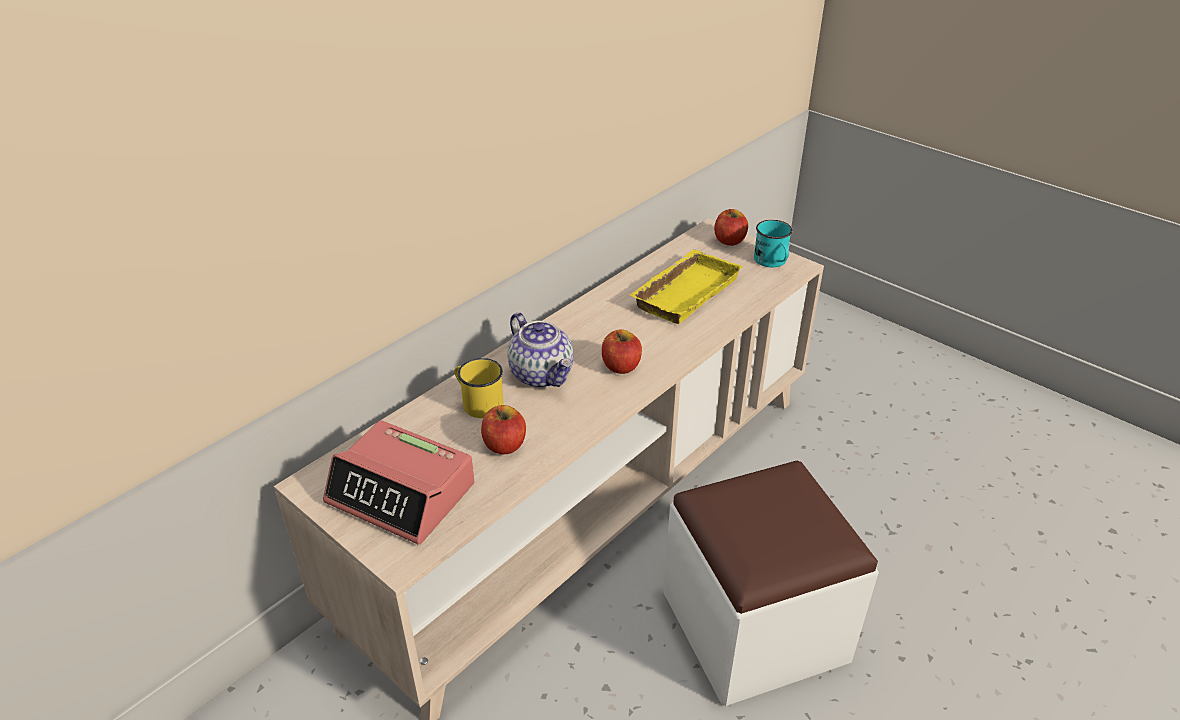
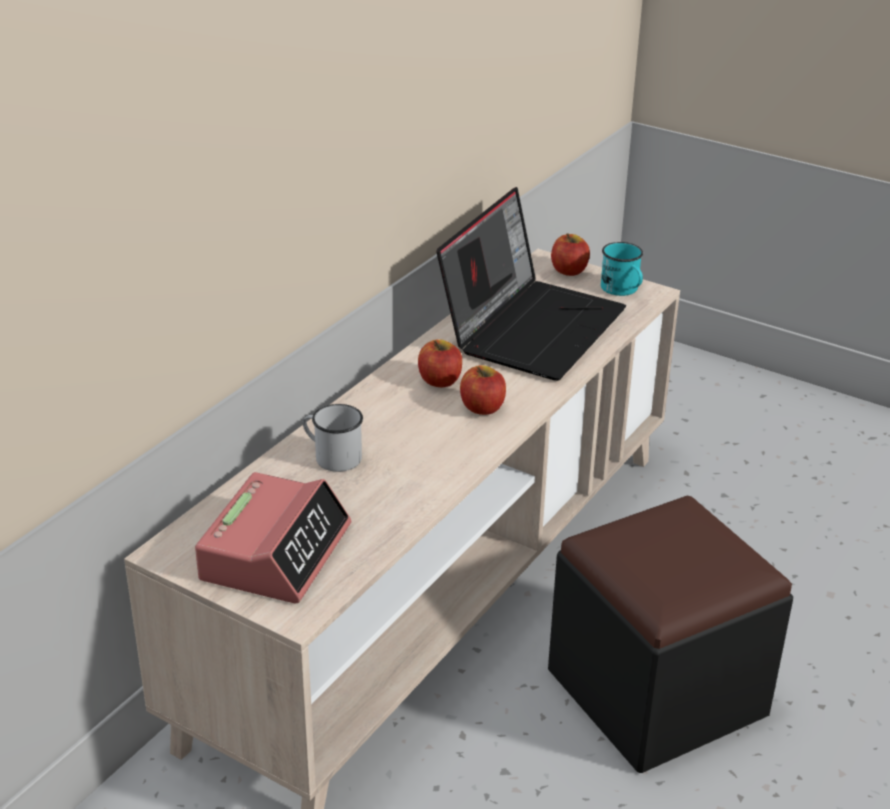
camera: 10 degrees left, 5 degrees down
alarm clock [323,420,475,545] -> alarm clock turned 90 degrees counterclockwise [195,472,351,603]
yellow mug [455,358,503,418] -> white mug [303,404,363,472]
apple [481,405,526,454] -> apple moved to [418,339,462,387]
teapot [508,312,573,388] -> none
yellow tray [629,250,743,324] -> laptop [436,187,626,381]
white ottoman [663,461,879,706] -> black ottoman [548,496,793,773]

